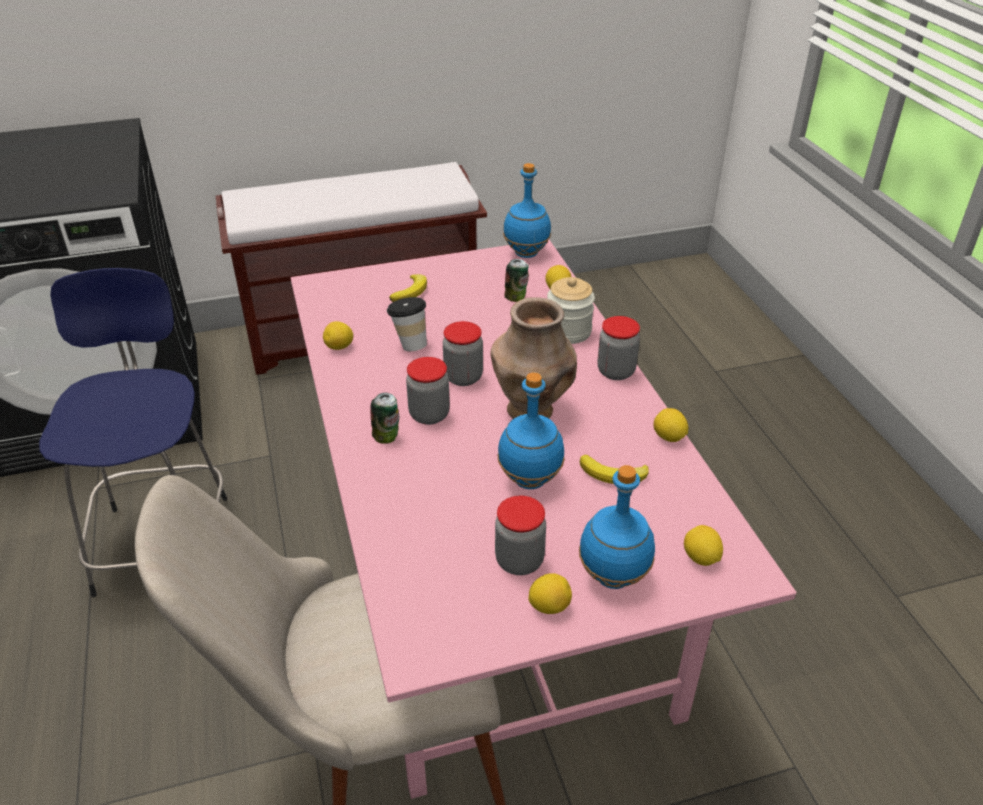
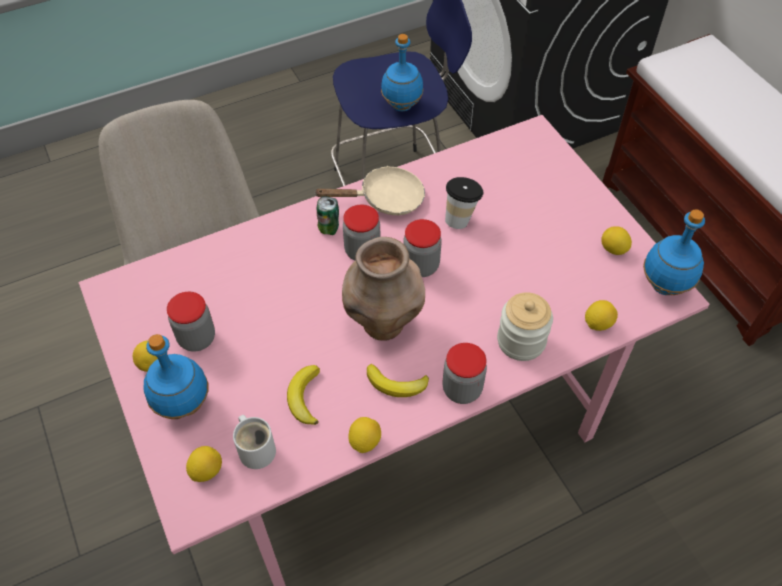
camera: 80 degrees right, 15 degrees up
lemon [323,321,353,350] -> lemon moved to [601,226,632,255]
banana [389,274,427,302] -> banana moved to [367,364,429,397]
blue bottle [498,372,565,489] -> blue bottle moved to [381,34,423,111]
can [504,259,529,302] -> none
none -> white mug [233,415,276,469]
none -> beige frying pan [314,166,425,216]

